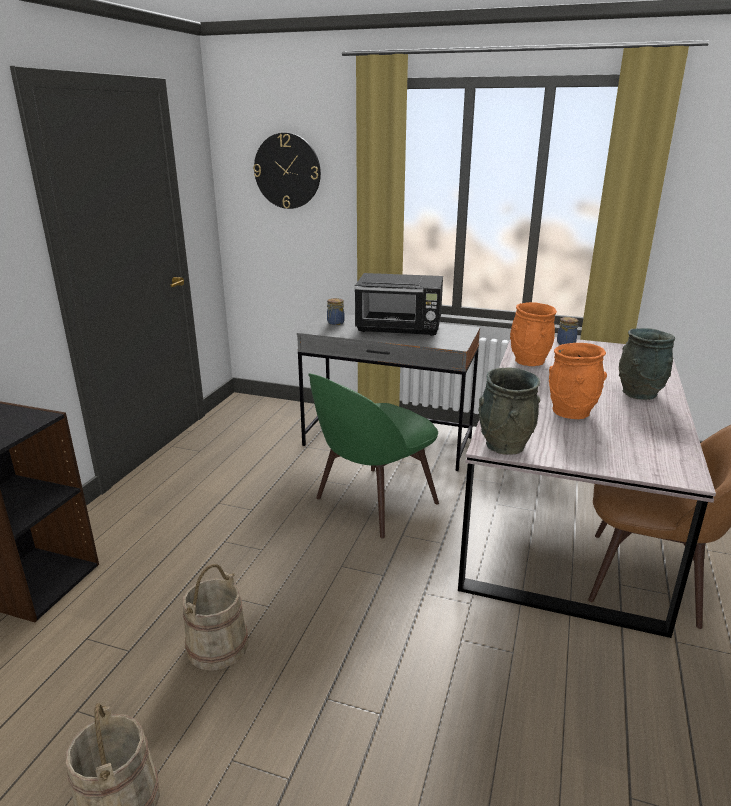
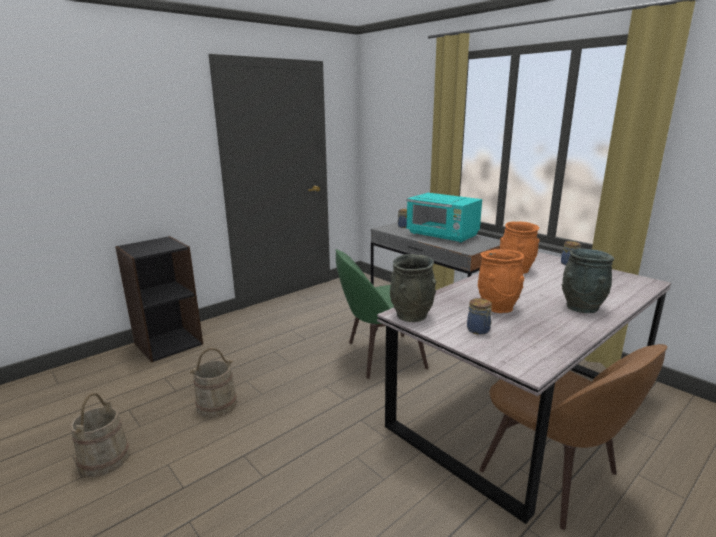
camera: 30 degrees right, 5 degrees down
wall clock [253,133,321,209] -> none
black microwave [354,273,443,336] -> turquoise microwave [406,193,482,243]
none -> jar [467,298,492,335]

